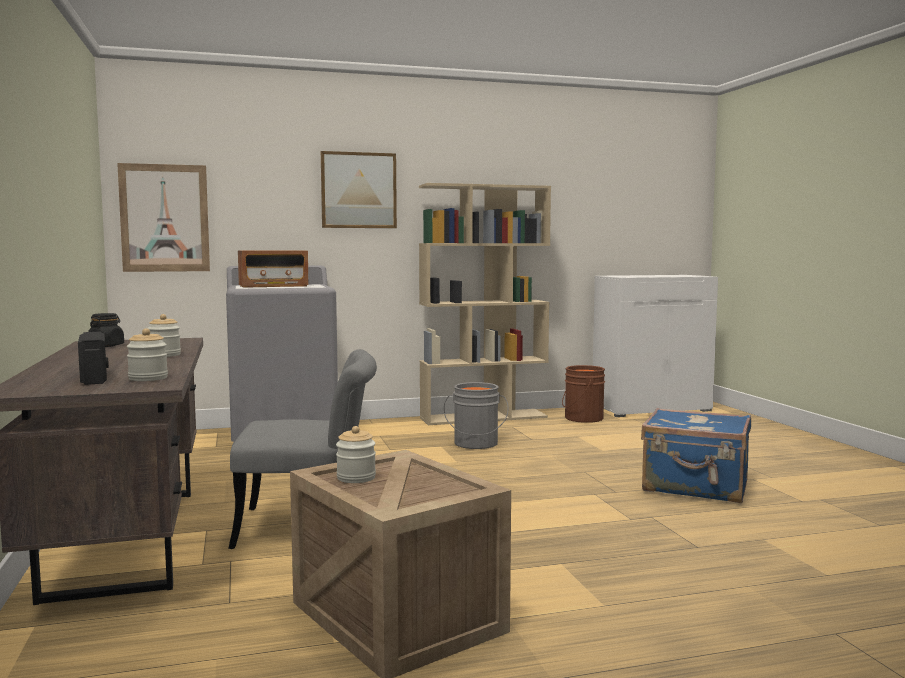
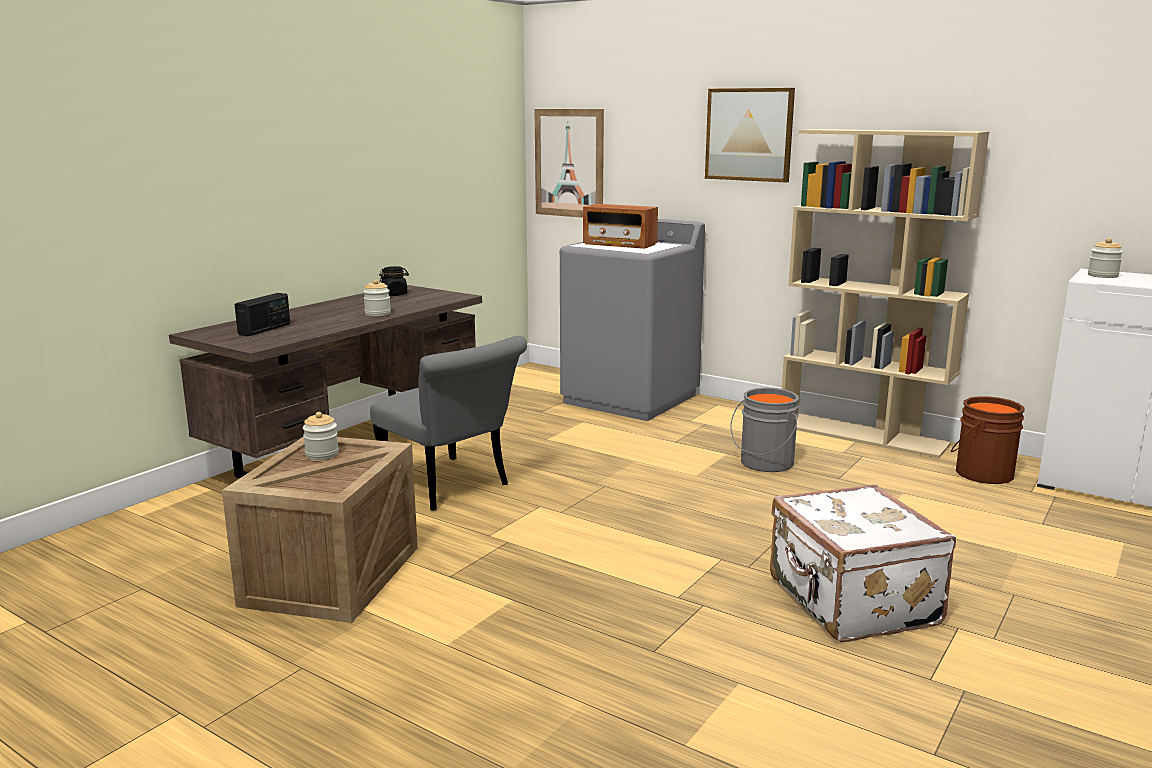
camera: 50 degrees right, 10 degrees up
jar [127,328,168,381] -> jar moved to [1088,238,1123,278]
blue suitcase [641,408,751,503] -> white suitcase [770,485,956,642]

